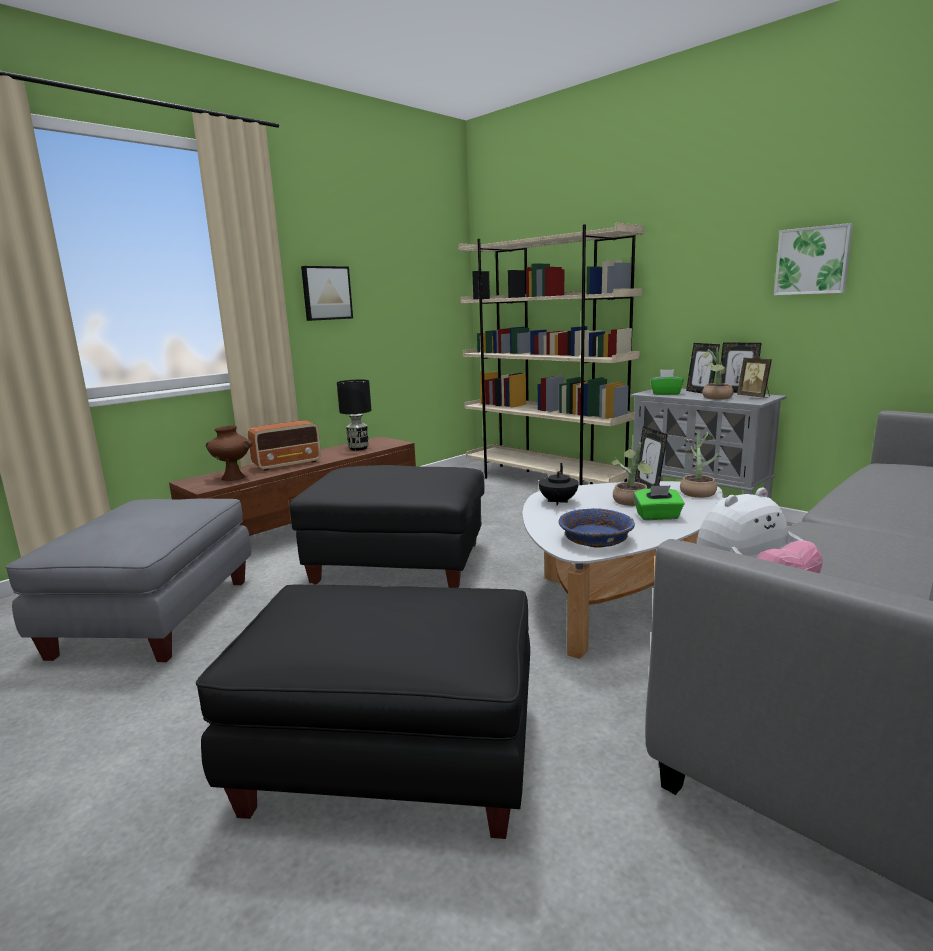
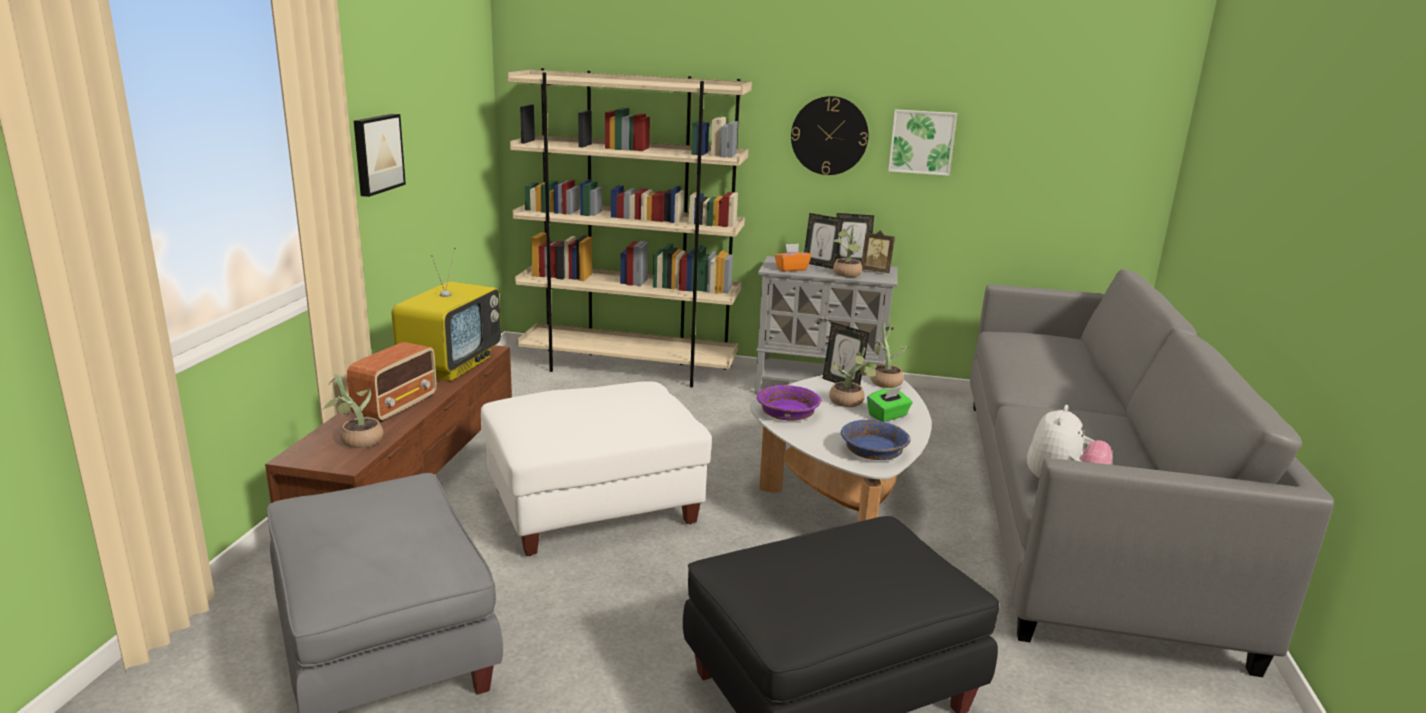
camera: 35 degrees left, 5 degrees up
brown vase [206,425,253,481] -> potted plant [321,374,384,448]
black ottoman [289,465,485,588] -> white ottoman [481,381,712,556]
black table lamp [337,379,371,451] -> television [391,247,501,381]
black teapot [538,463,579,505] -> purple bowl [757,385,821,420]
green tissue box [651,369,684,395] -> orange tissue box [774,243,811,271]
none -> wall clock [791,96,869,175]

